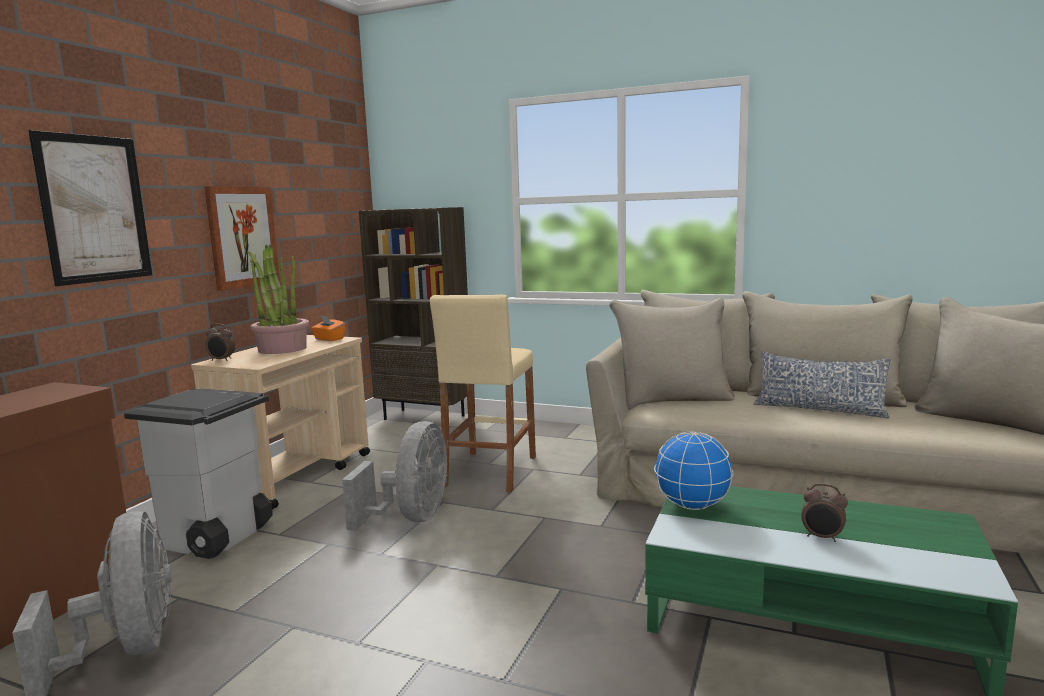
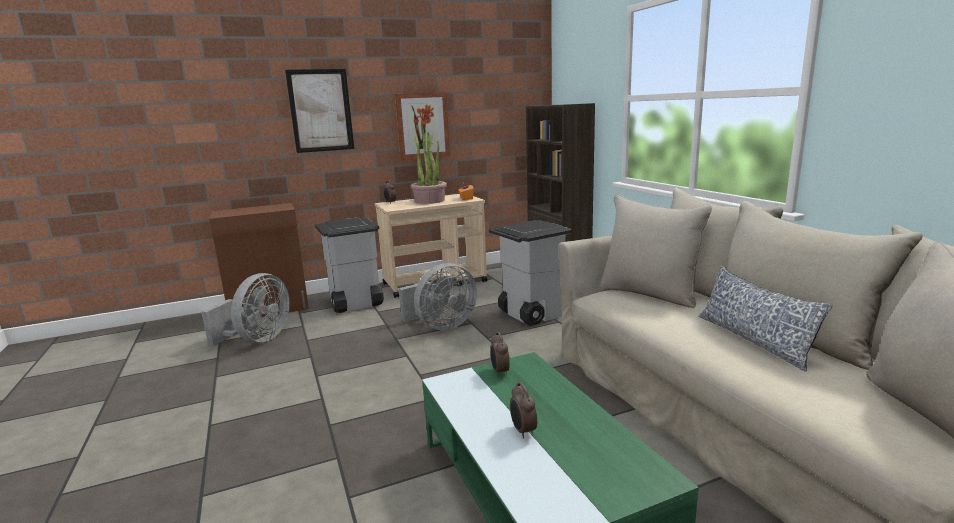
camera: 45 degrees right, 5 degrees up
beige stool [430,295,536,492] -> grey trash can [489,220,572,326]
globe [654,432,734,510] -> alarm clock [490,332,510,377]

